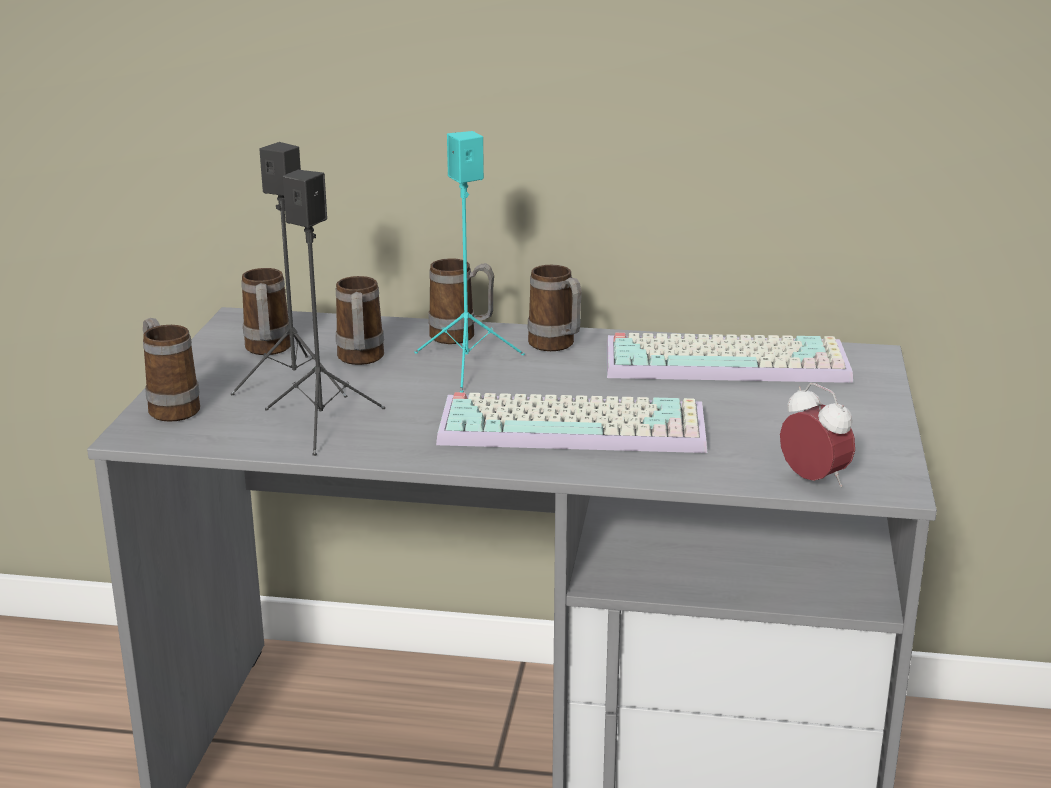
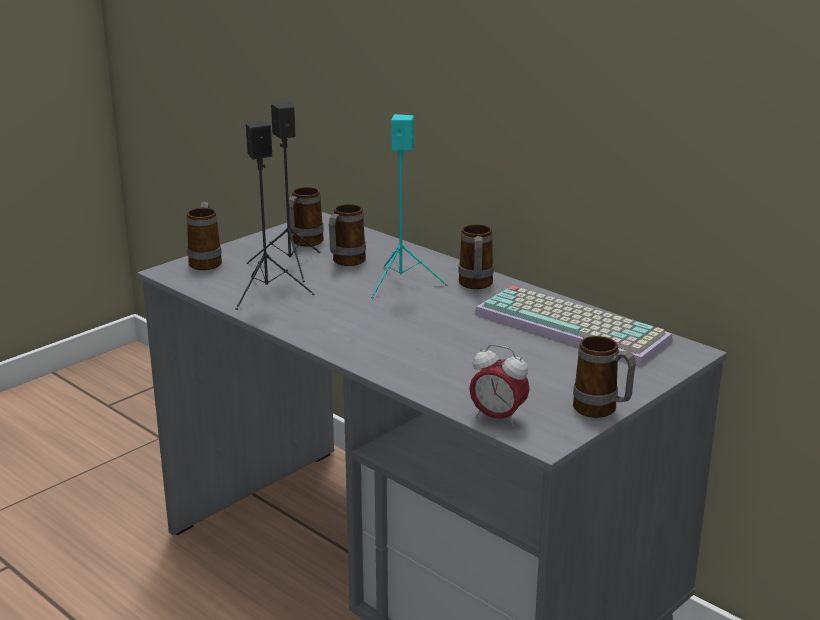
camera: 35 degrees right, 0 degrees up
mug [428,258,494,344] -> mug moved to [573,336,636,418]
keyboard [436,392,707,453] -> none
alarm clock [780,383,855,487] -> alarm clock turned 120 degrees clockwise [469,344,530,427]

